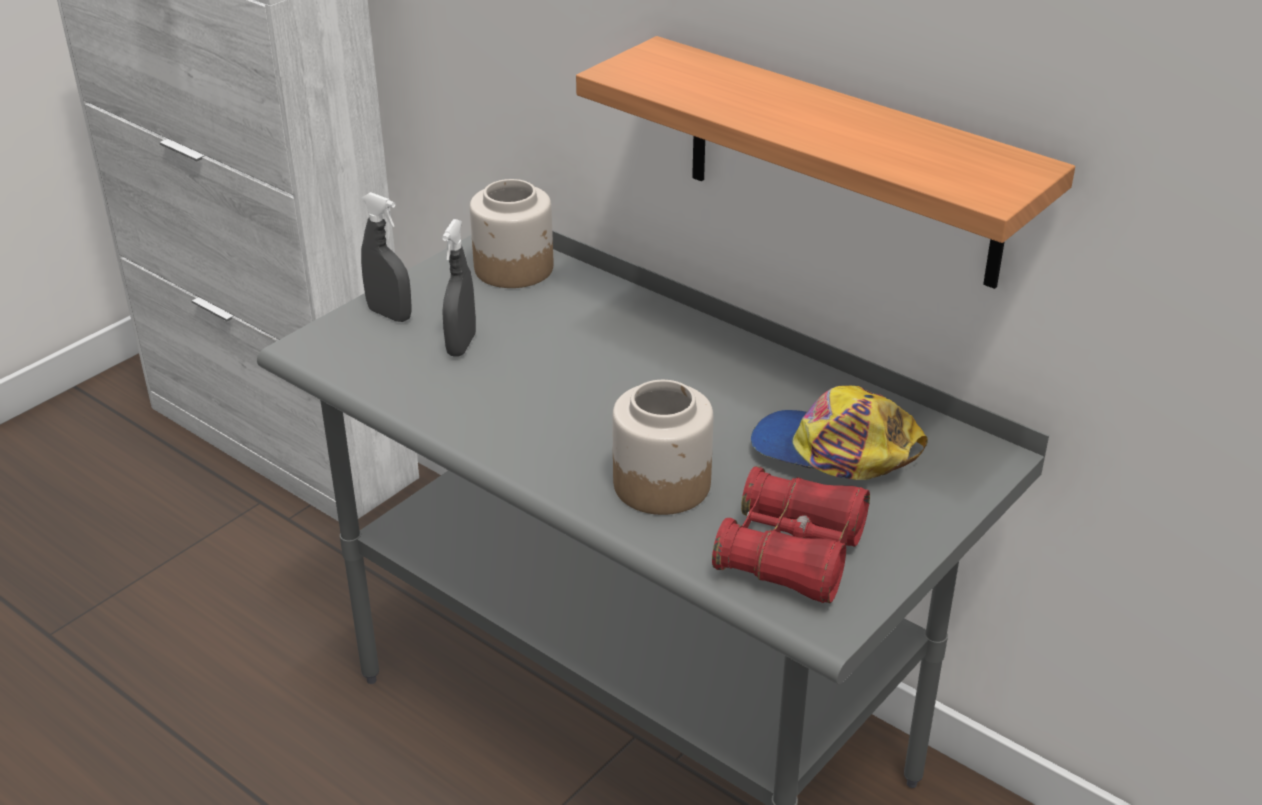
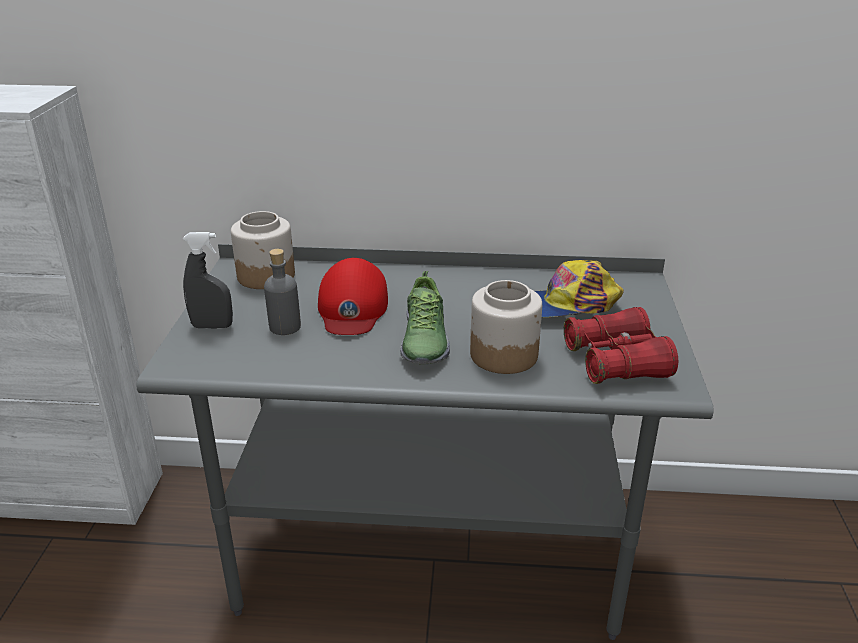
camera: 35 degrees left, 5 degrees down
grey spray bottle [442,219,476,357] -> grey bottle [264,249,301,335]
shelf [576,36,1075,289] -> none
none -> red cap [318,258,388,335]
none -> shoe [400,271,450,364]

